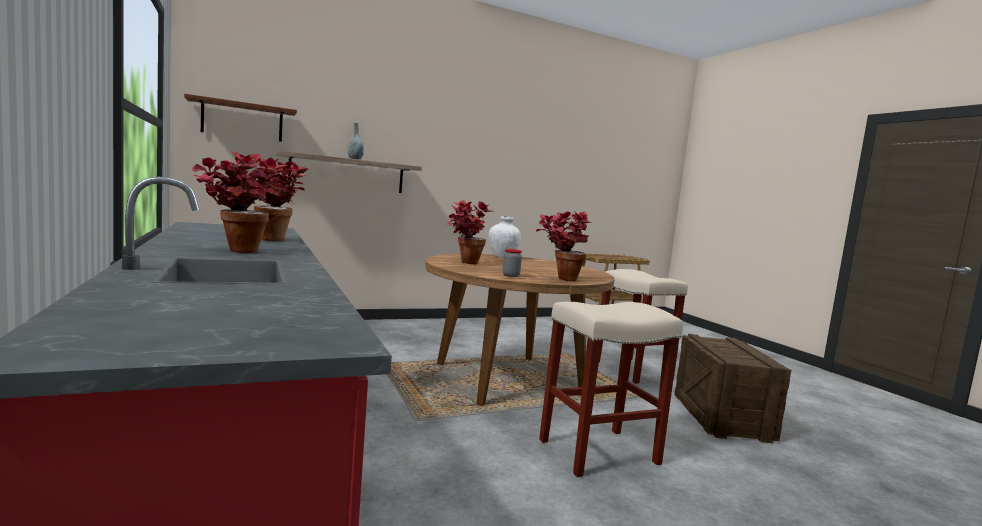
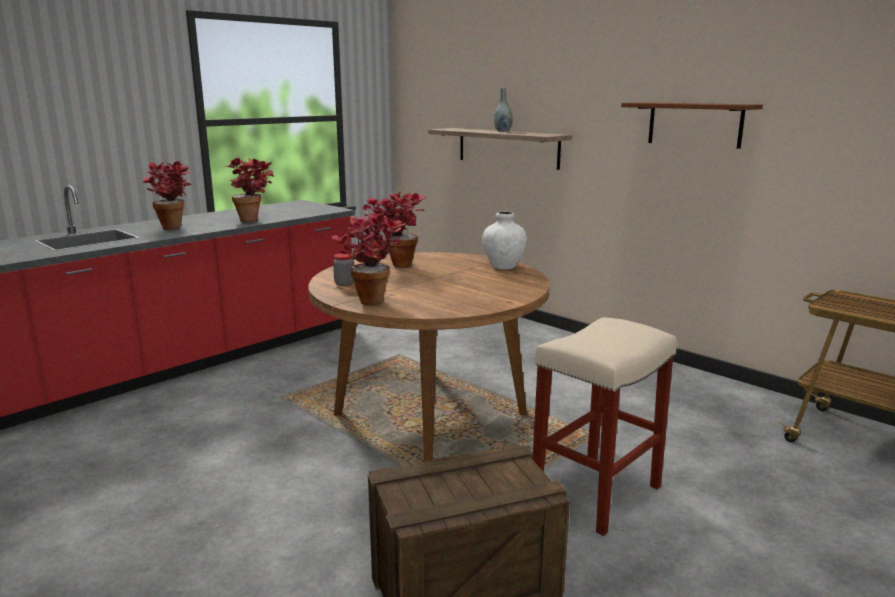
camera: 70 degrees right, 10 degrees up
brown shelf [184,94,297,142] -> brown shelf moved to [621,102,763,149]
beige stool [539,302,683,477] -> none

